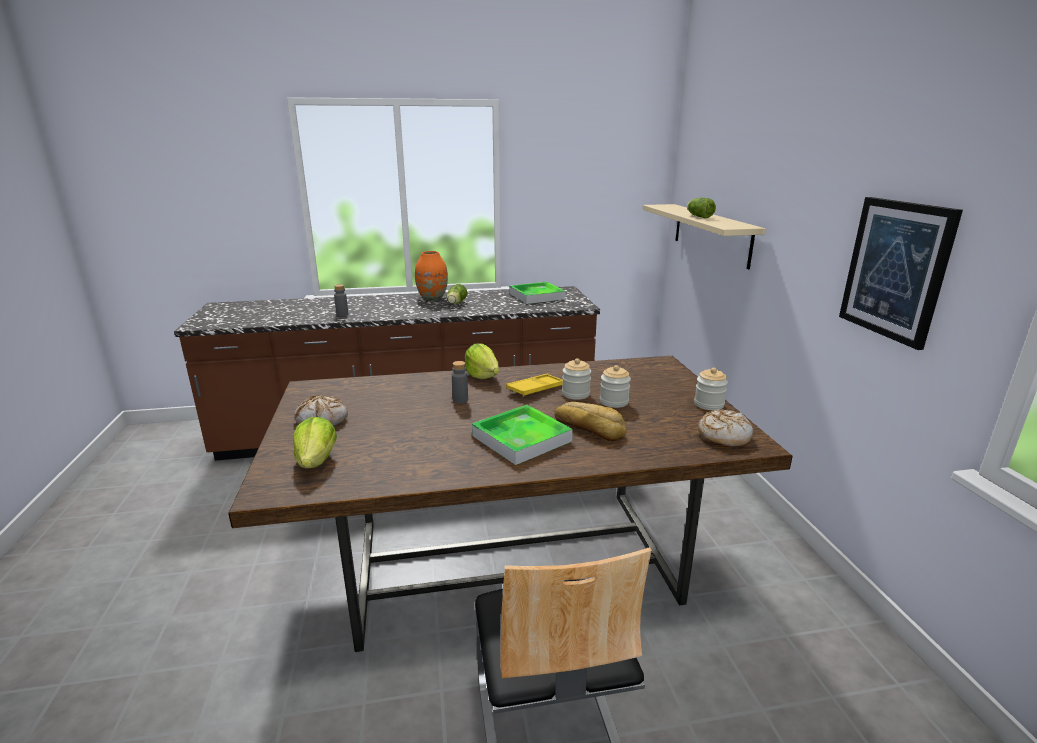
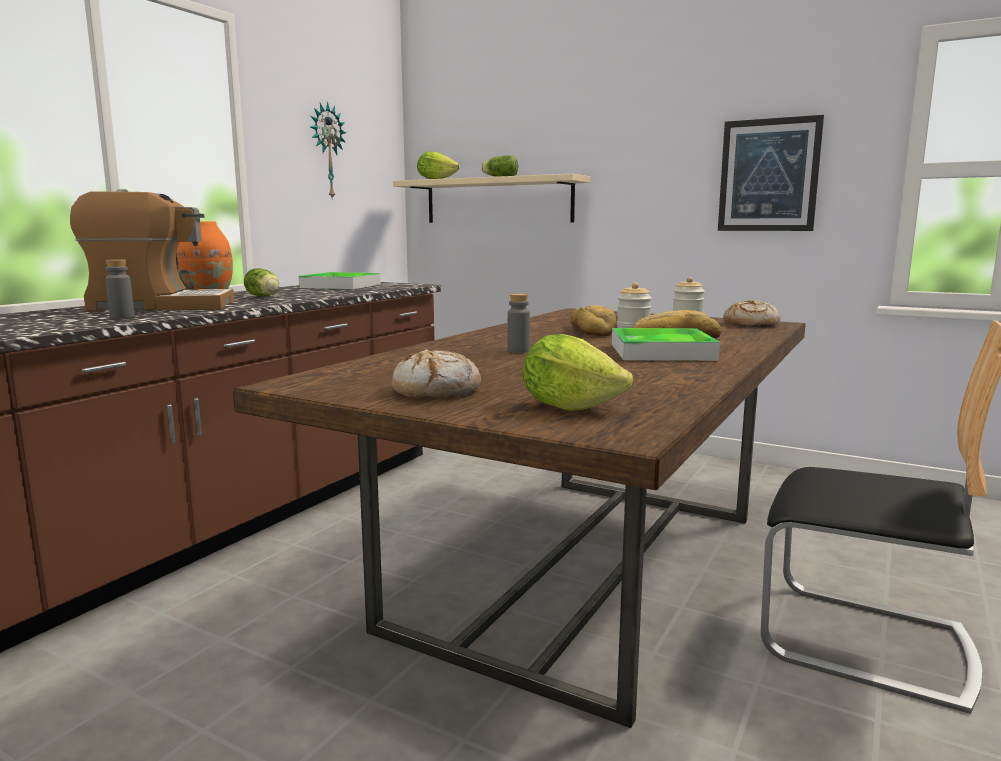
camera: 50 degrees left, 10 degrees down
lettuce [465,343,499,379] -> lettuce moved to [417,151,460,179]
yellow tray [506,374,563,397] -> none
jar [562,358,591,400] -> bread [570,305,616,336]
none -> coffee machine [70,189,234,312]
none -> wall clock [310,102,346,200]

